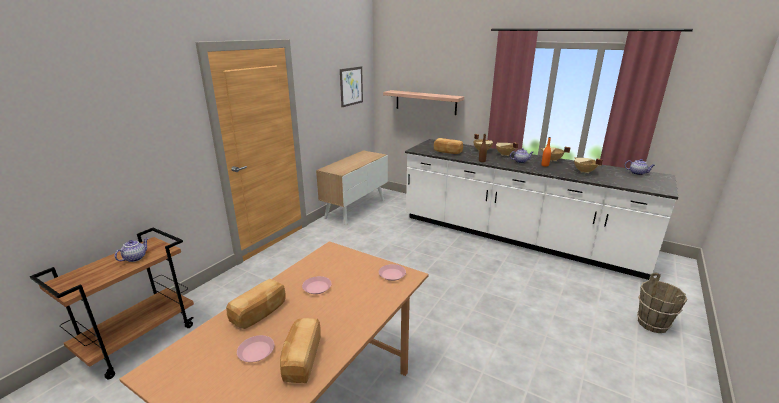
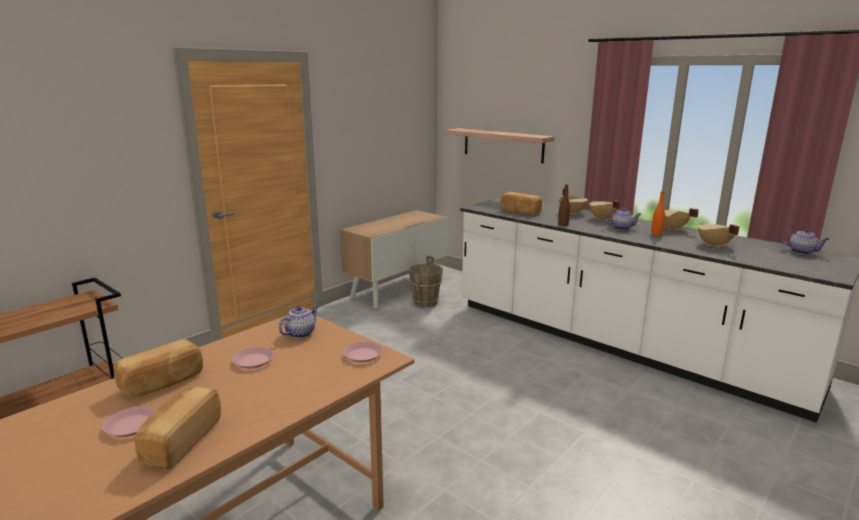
camera: 10 degrees right, 5 degrees down
teapot [115,238,148,262] -> teapot moved to [279,306,319,338]
picture [340,66,363,107] -> none
brown bucket [637,273,687,333] -> brown bucket moved to [408,256,443,307]

